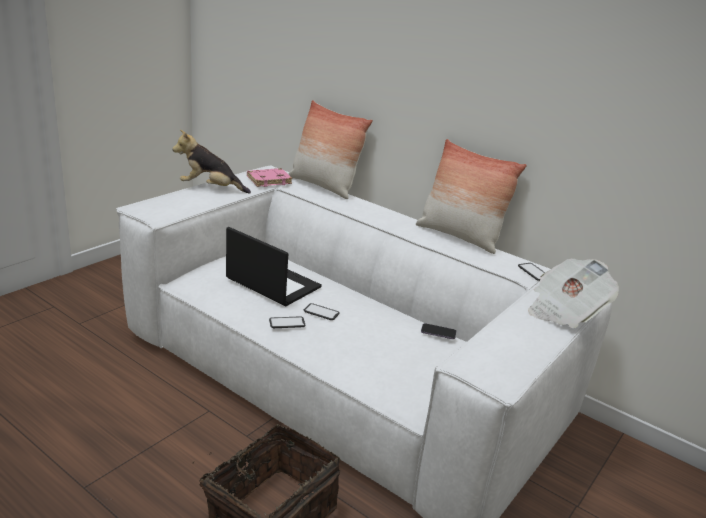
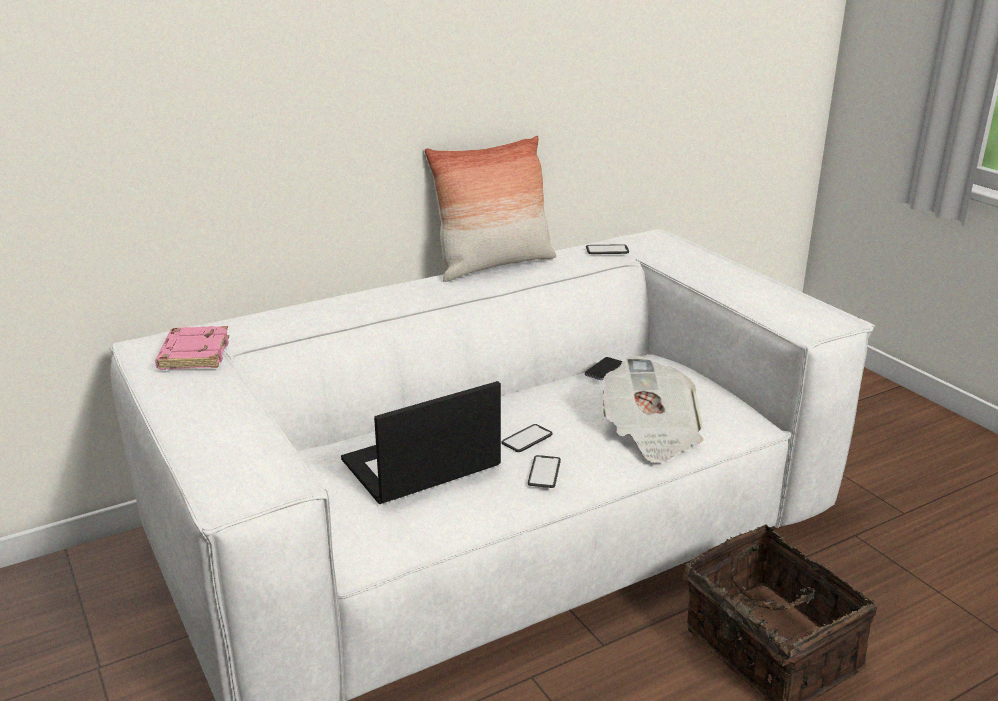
camera: 65 degrees left, 0 degrees up
plush toy [172,130,251,194] -> none
pillow [289,100,373,199] -> none
newspaper [528,259,619,328] -> newspaper moved to [602,356,703,464]

